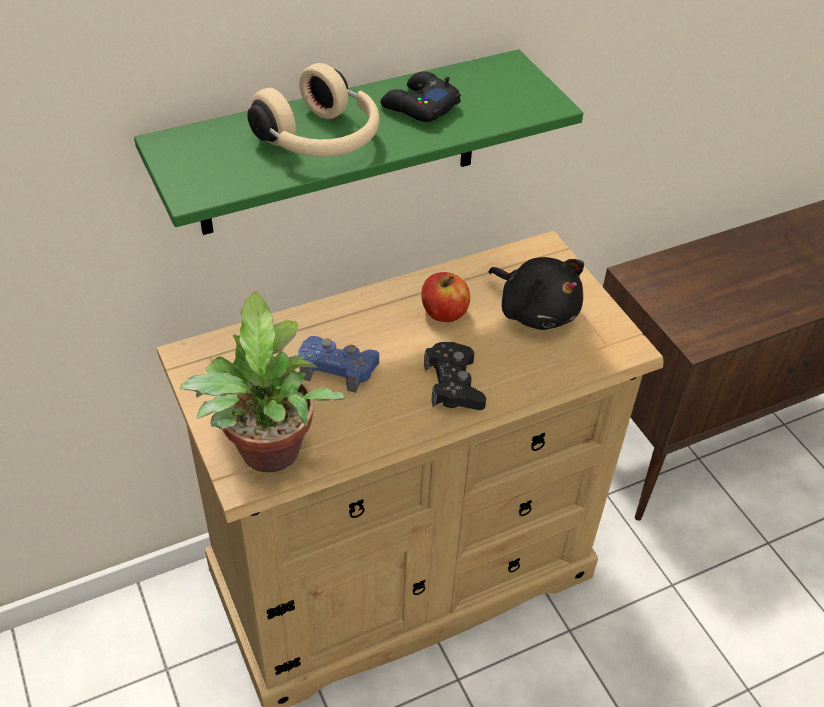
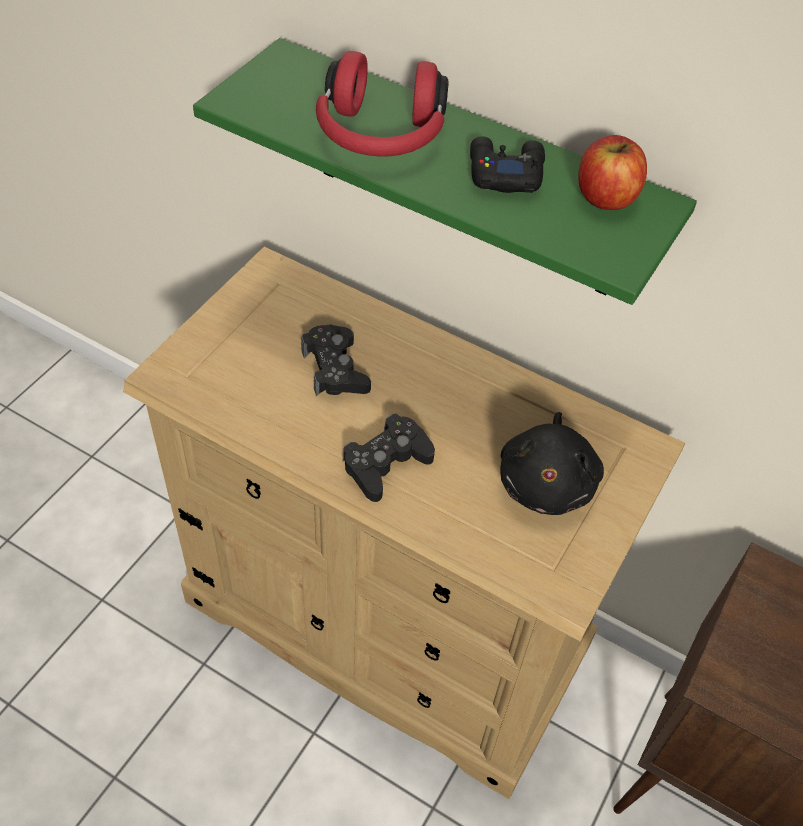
camera: 55 degrees right, 5 degrees up
potted plant [180,291,345,472] -> none
beige headphones [247,63,380,157] -> red headphones [316,51,449,157]
blue game controller [298,336,379,393] -> black game controller [301,324,371,397]
apple [422,272,470,322] -> apple moved to [578,135,647,210]

